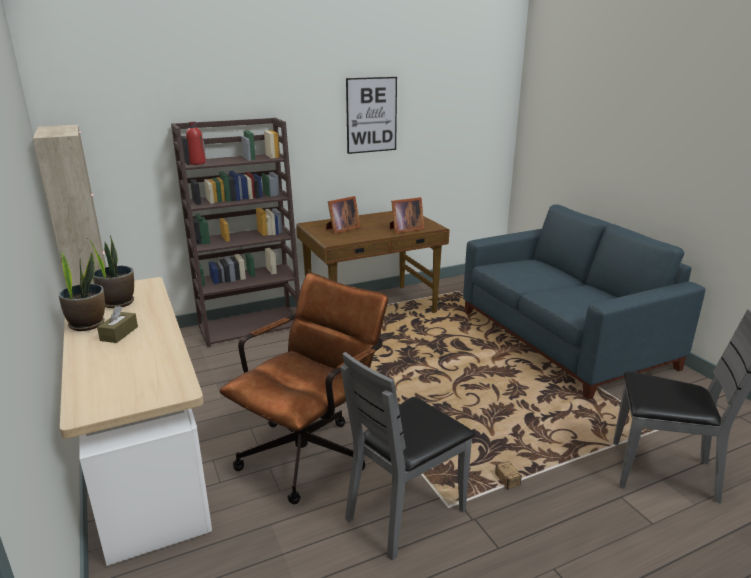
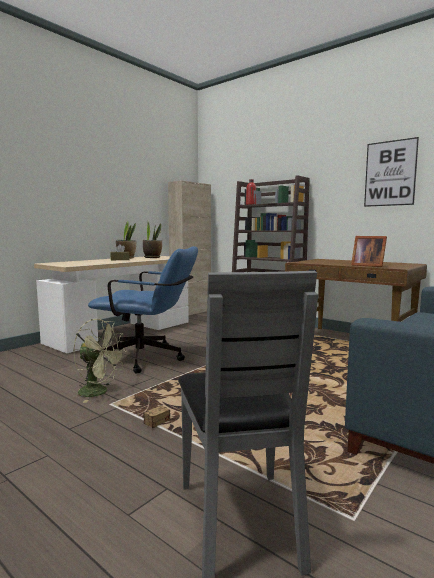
camera: 65 degrees right, 15 degrees down
brown office chair [220,273,388,504] -> blue office chair [88,246,198,374]
picture frame [326,196,361,234] -> none
grey chair [340,352,475,561] -> green fan [73,319,127,403]

